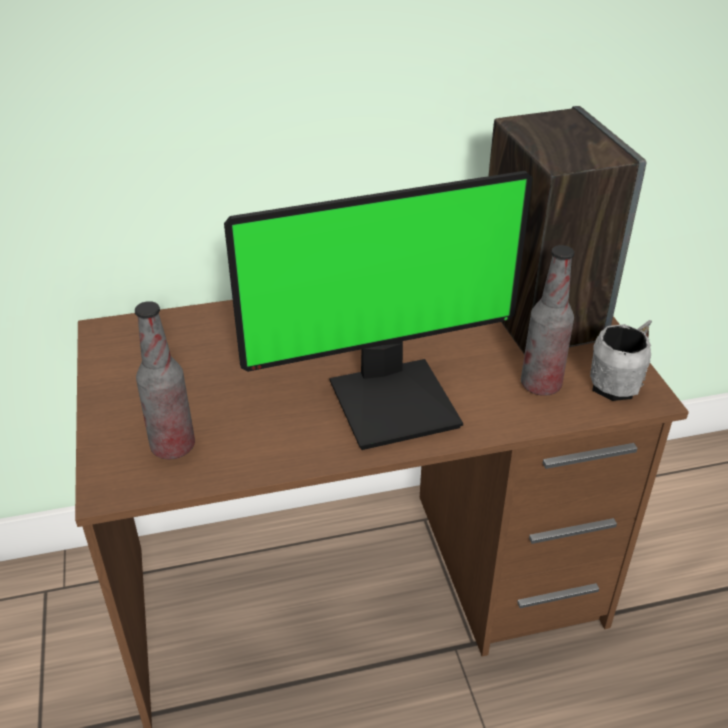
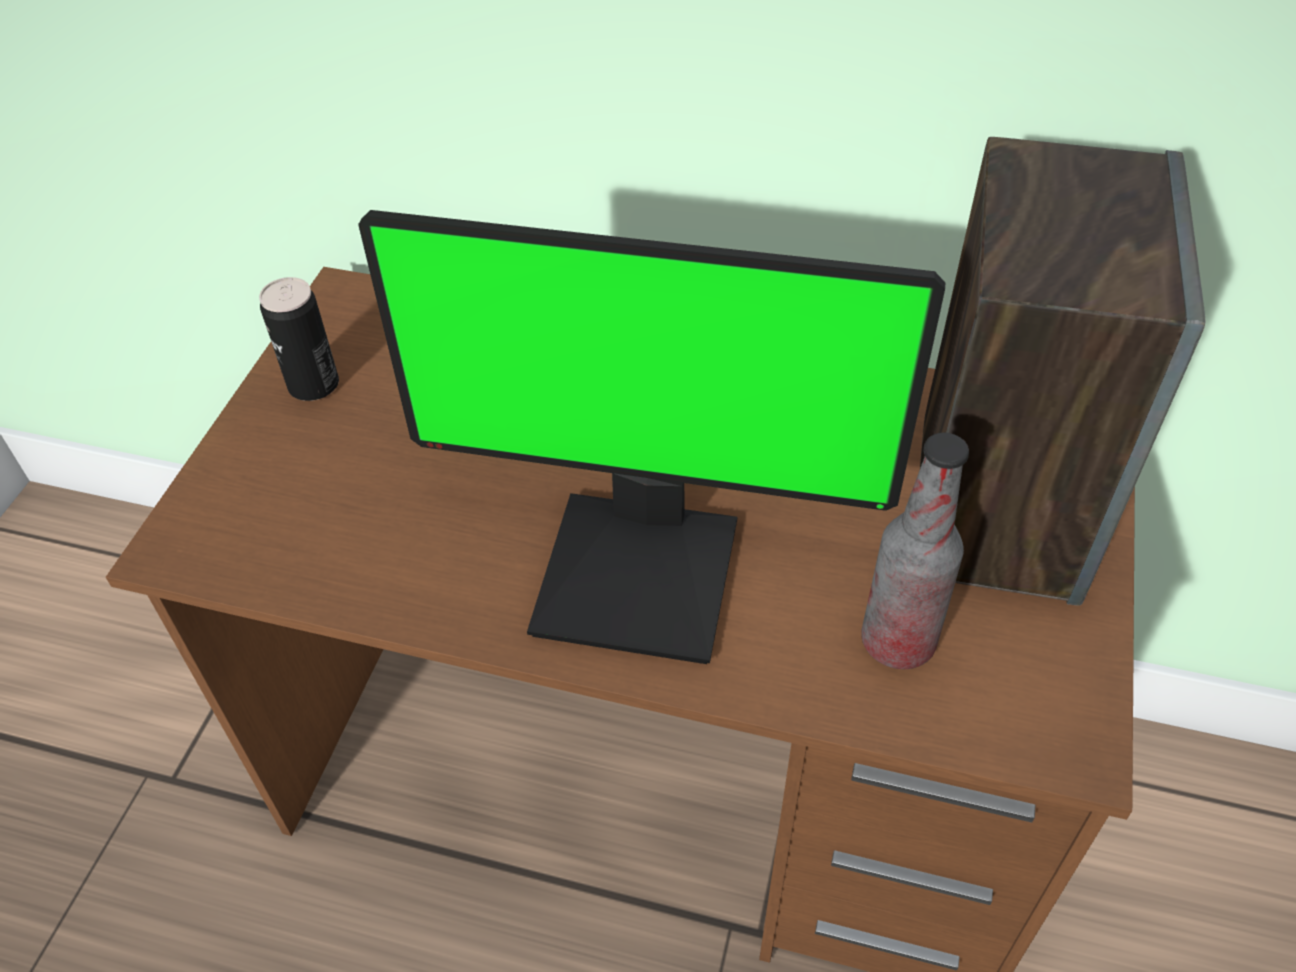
camera: 30 degrees right, 10 degrees up
bottle [135,301,195,459] -> none
grey mug [590,320,652,401] -> none
none -> can [259,277,339,401]

